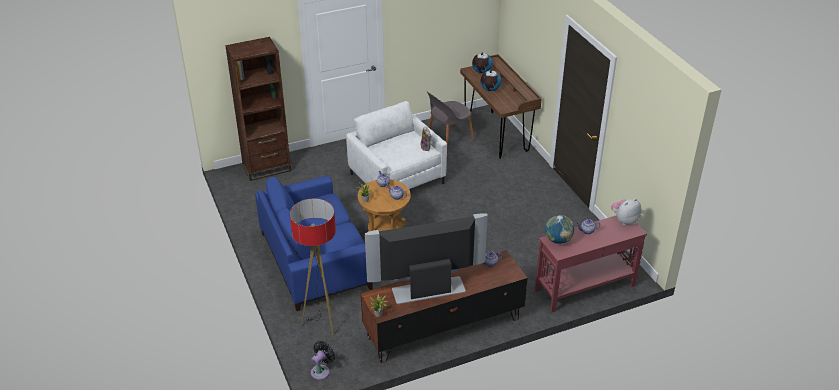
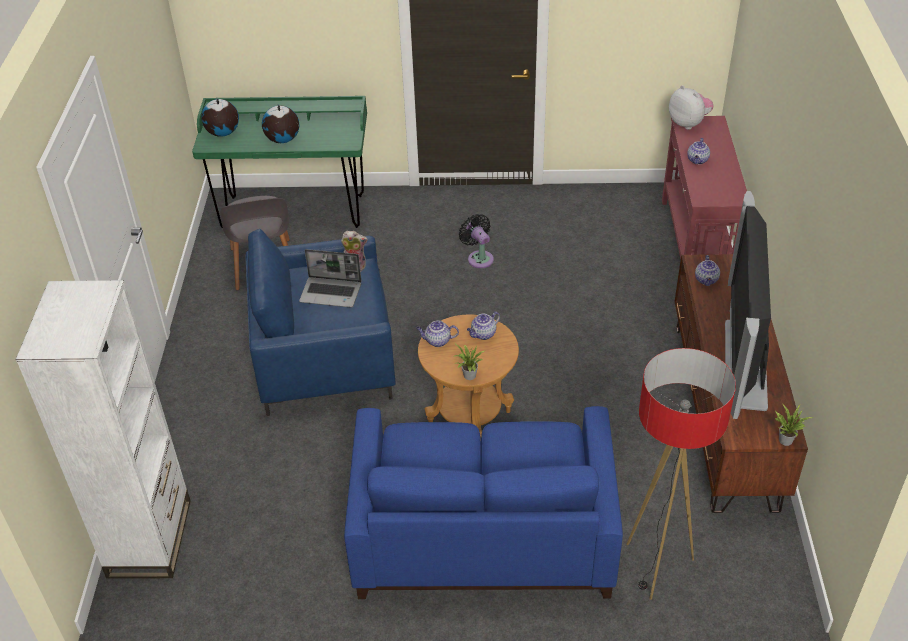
camera: 65 degrees left, 5 degrees up
brown bookcase [225,37,291,181] -> white bookcase [16,280,191,579]
black fan [311,341,335,380] -> black fan moved to [459,214,494,268]
white armchair [346,101,447,189] -> blue armchair [245,229,395,416]
brown desk [460,54,542,159] -> green desk [192,96,367,228]
globe [545,215,574,244] -> none
plush toy [611,199,642,225] -> plush toy turned 150 degrees clockwise [669,85,714,130]
none -> laptop [299,249,362,307]

